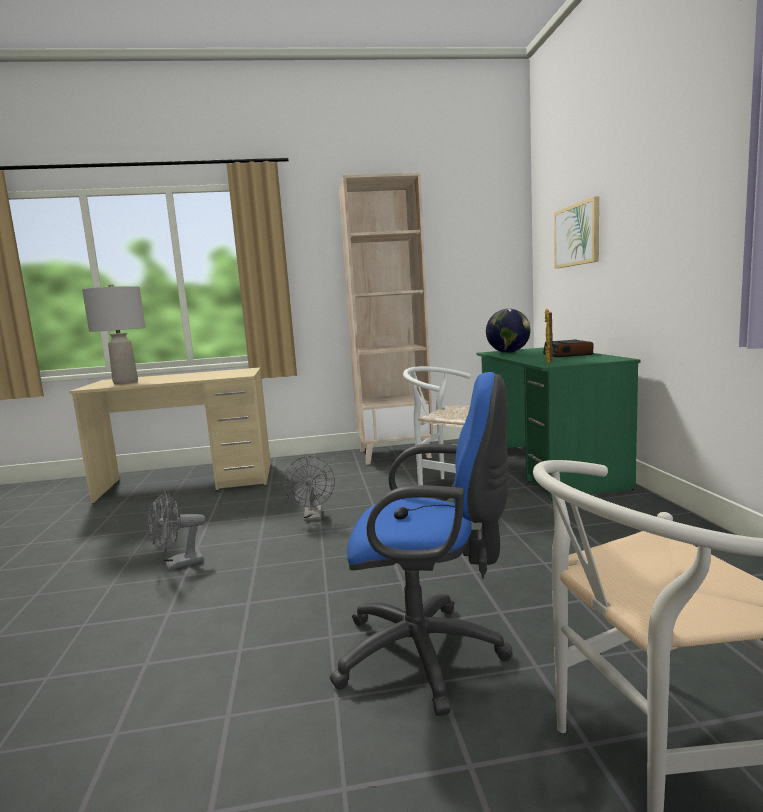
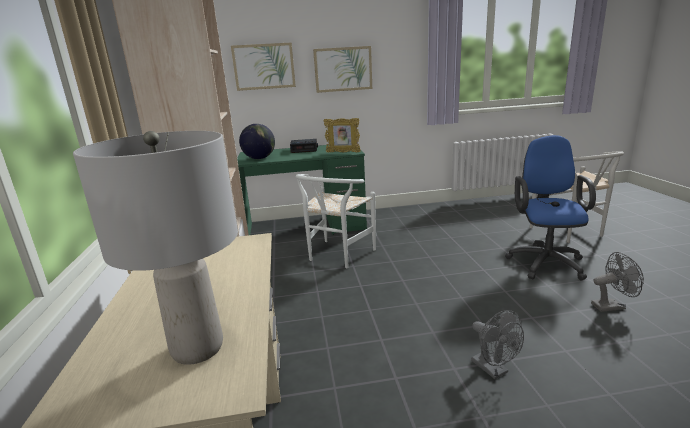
camera: 90 degrees left, 10 degrees up
grey fan [283,456,335,521] -> grey fan moved to [591,252,644,312]
none -> picture [313,46,372,93]

